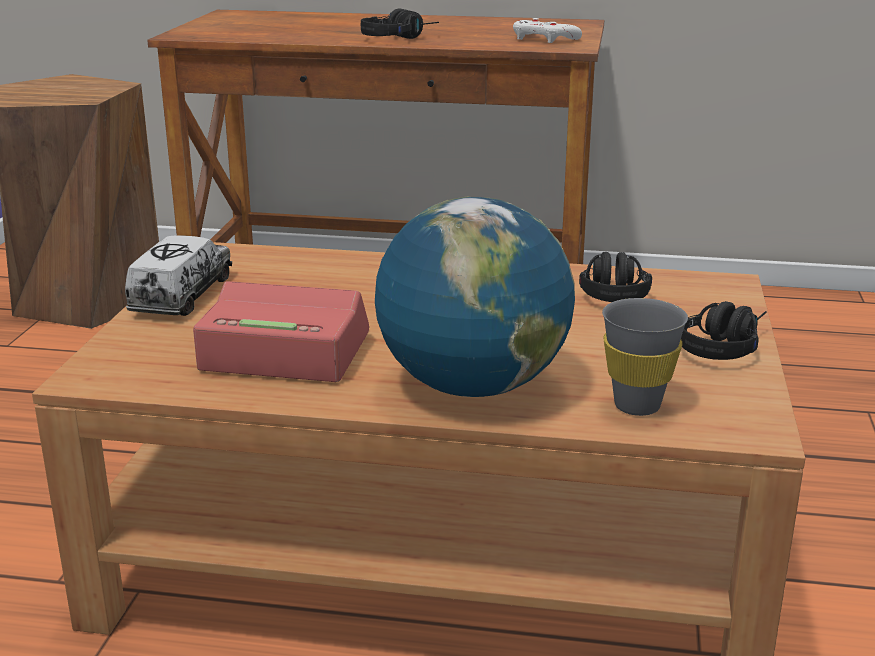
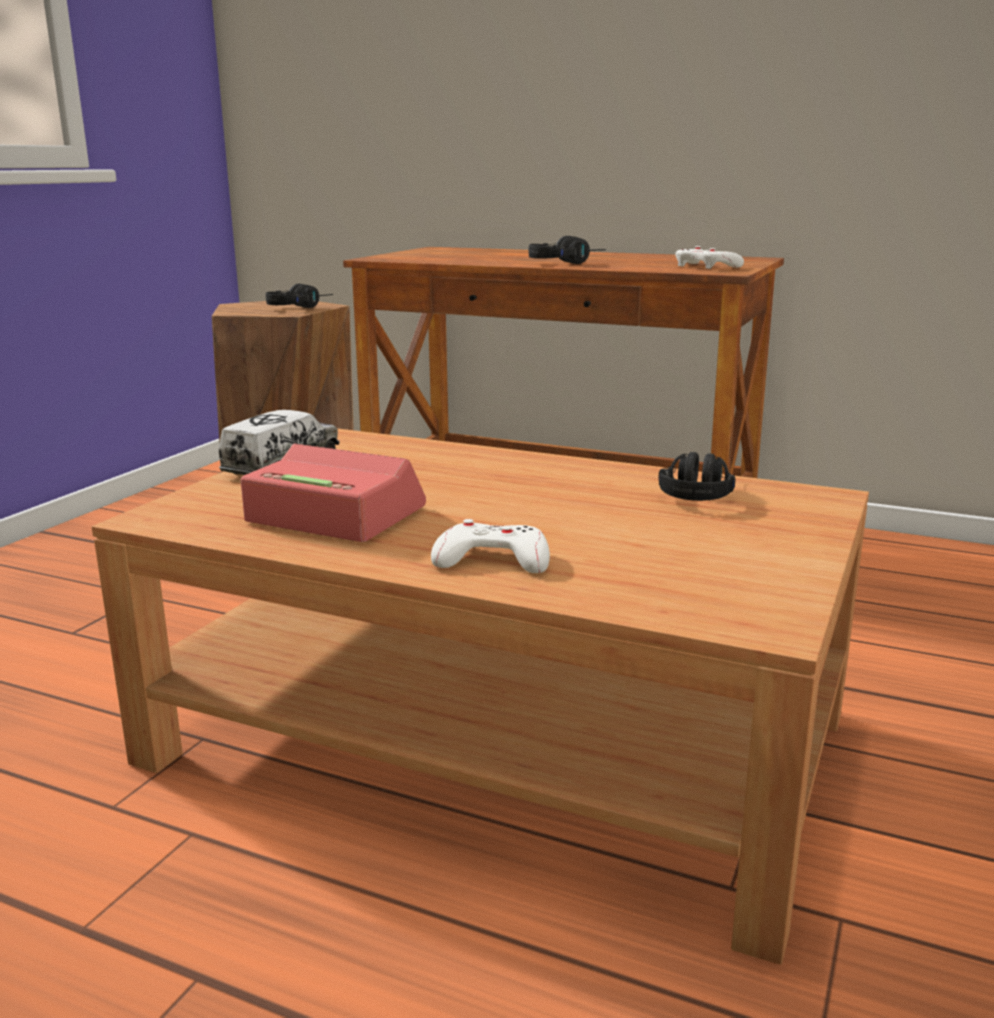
camera: 15 degrees right, 5 degrees down
globe [375,197,575,397] -> white game controller [431,519,550,573]
grey cup [602,298,688,416] -> none
black headphones [681,301,767,360] -> black headphones moved to [266,284,333,308]

